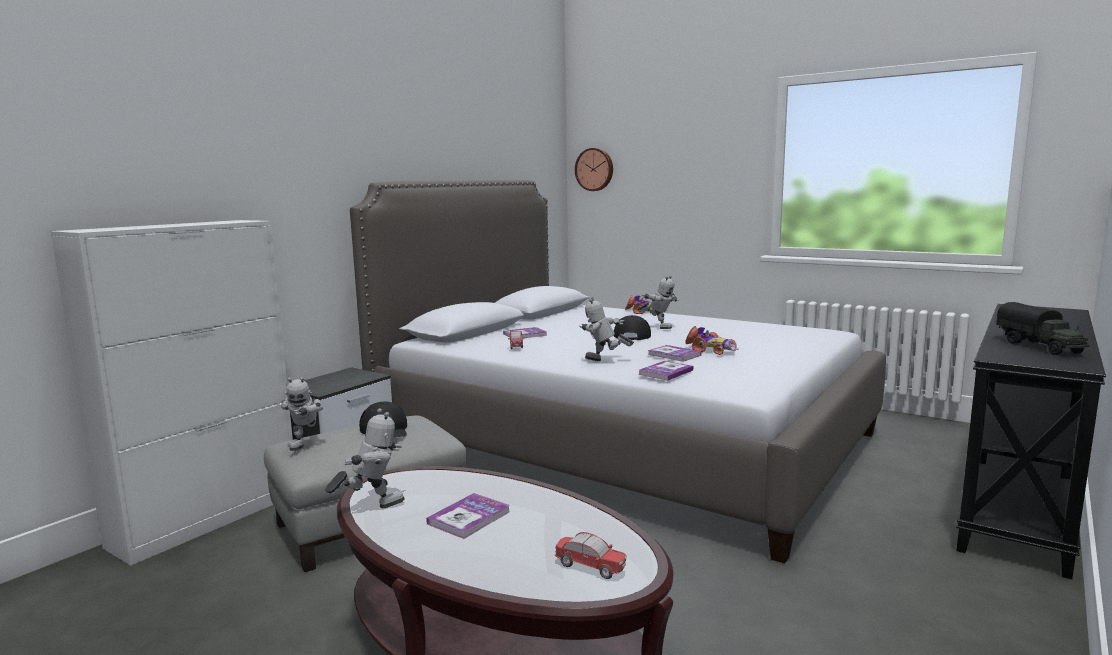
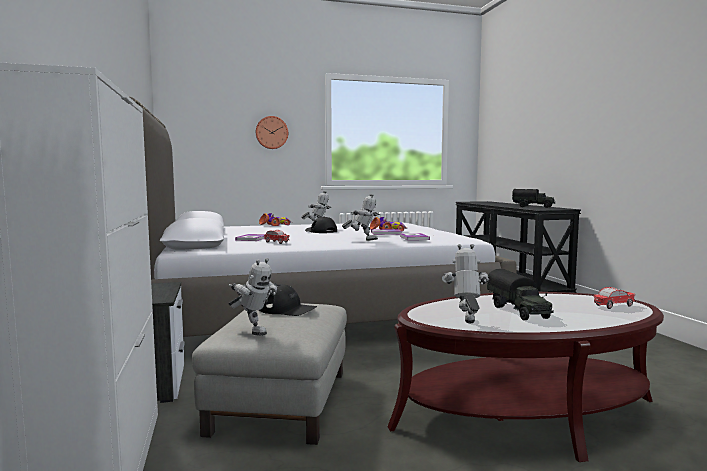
camera: 50 degrees left, 5 degrees down
book [426,493,510,539] -> toy truck [487,269,554,320]
wall clock [575,148,613,191] -> wall clock moved to [256,116,288,149]
toy robot [579,297,634,361] -> toy robot turned 150 degrees counterclockwise [342,194,380,241]

